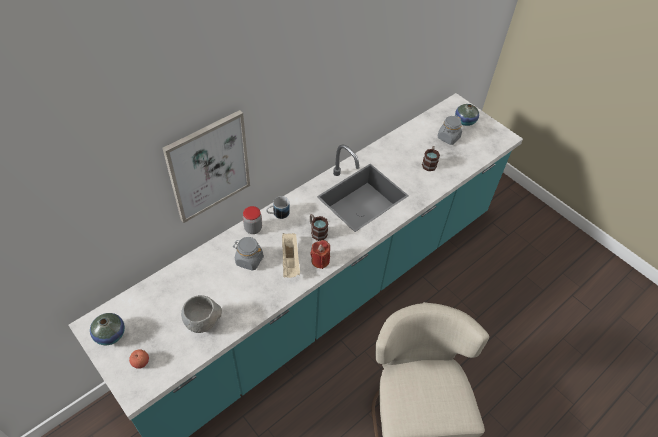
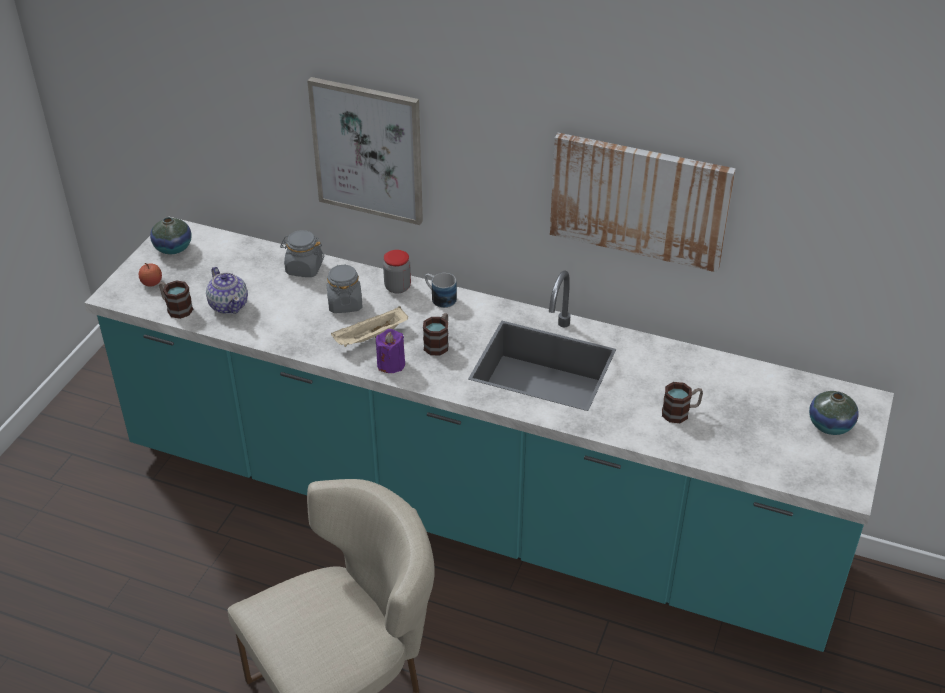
camera: 65 degrees right, 10 degrees down
grey bowl [181,295,222,333] -> teapot [206,267,248,314]
red candle [310,240,330,269] -> purple candle [376,329,405,373]
grey jar [437,115,462,145] -> grey jar moved to [280,230,324,277]
none -> mug [159,280,193,319]
none -> picture [550,133,736,273]

